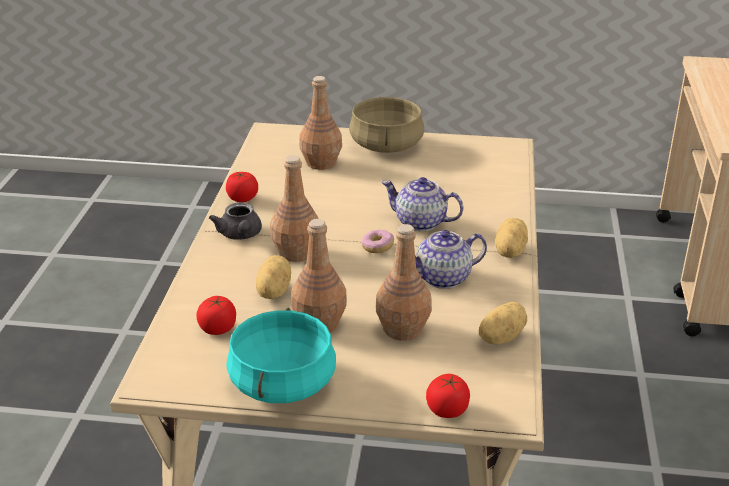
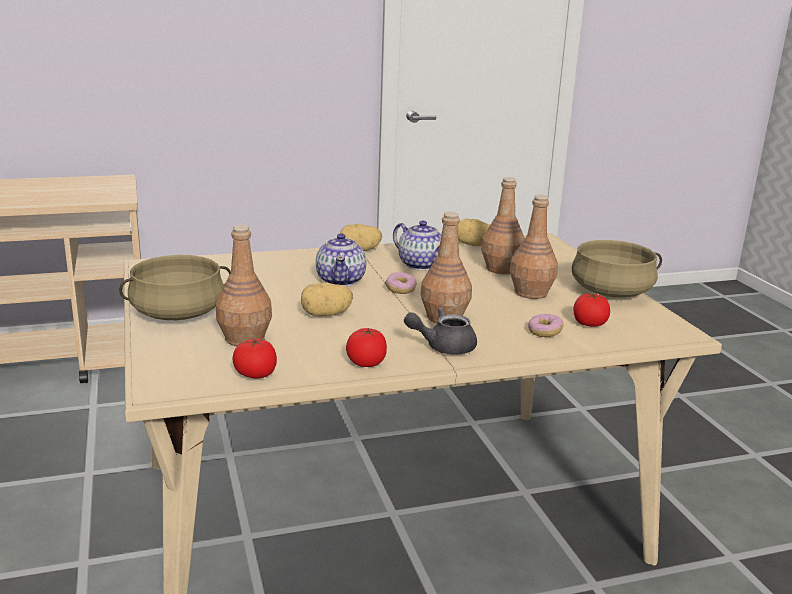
camera: 115 degrees left, 10 degrees down
grey teapot [209,203,262,240] -> grey teapot turned 150 degrees counterclockwise [404,307,477,355]
turquoise cooking pot [226,308,336,403] -> beige cooking pot [572,240,662,297]
potato [256,255,291,299] -> potato moved to [301,282,353,316]
tomato [426,374,470,418] -> tomato moved to [232,338,277,378]
none -> donut [528,314,564,337]

